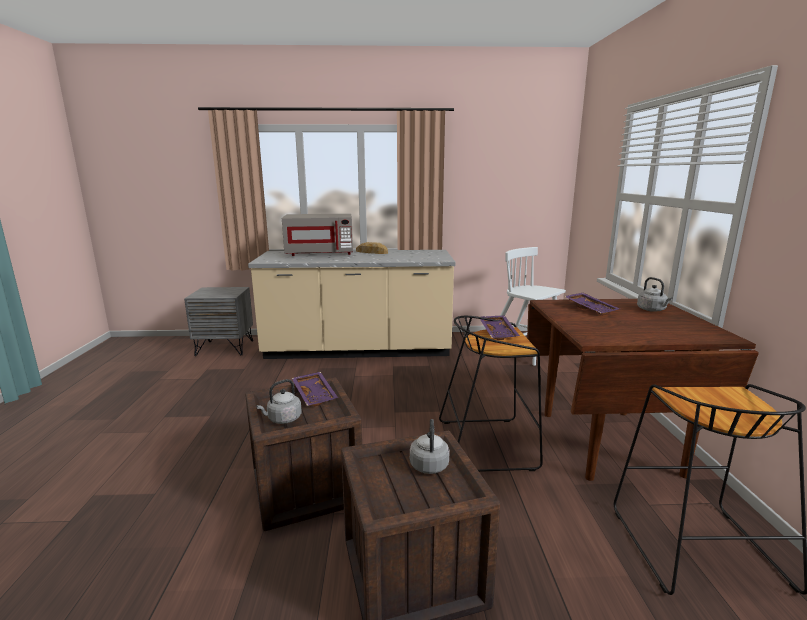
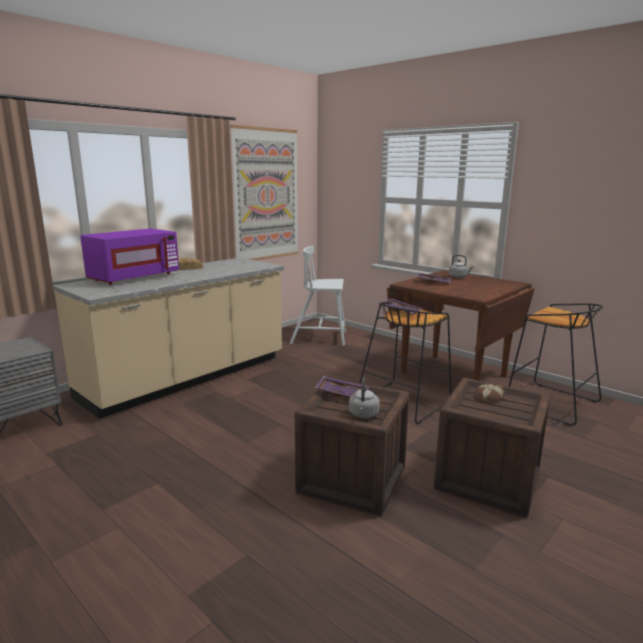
camera: 45 degrees left, 0 degrees up
grey microwave [282,214,353,256] -> purple microwave [80,229,179,285]
grey kettle [410,419,450,474] -> bread [475,384,505,403]
none -> picture [230,125,298,261]

